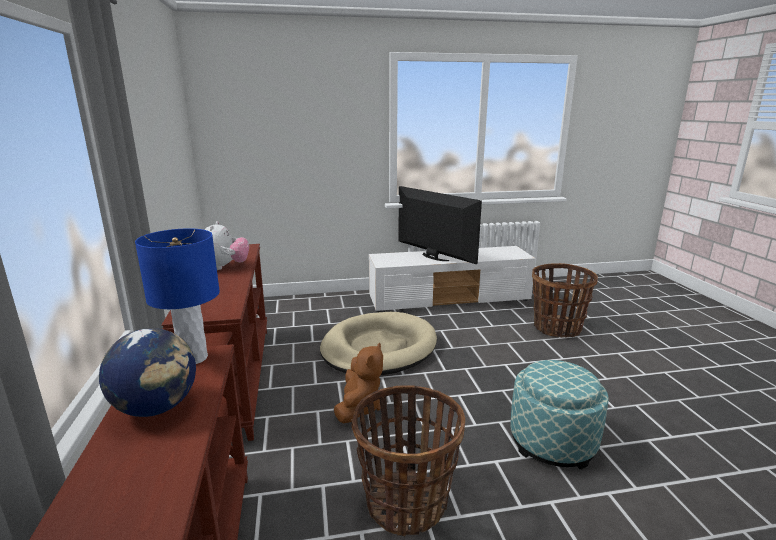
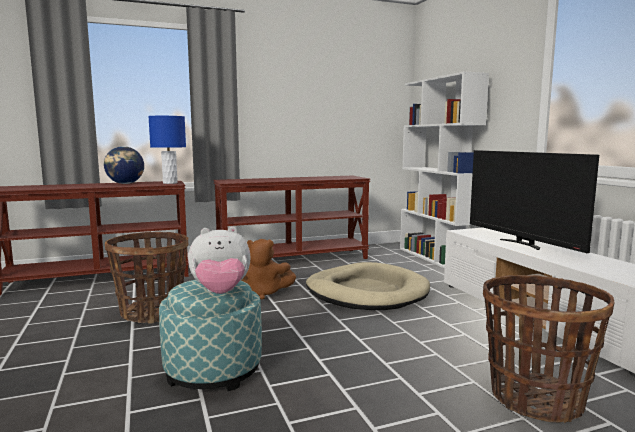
camera: 80 degrees right, 10 degrees down
plush toy [204,221,249,270] -> plush toy moved to [188,227,251,294]
television [398,186,482,264] -> television turned 120 degrees clockwise [470,150,599,253]
none -> white bookcase [400,72,489,269]

